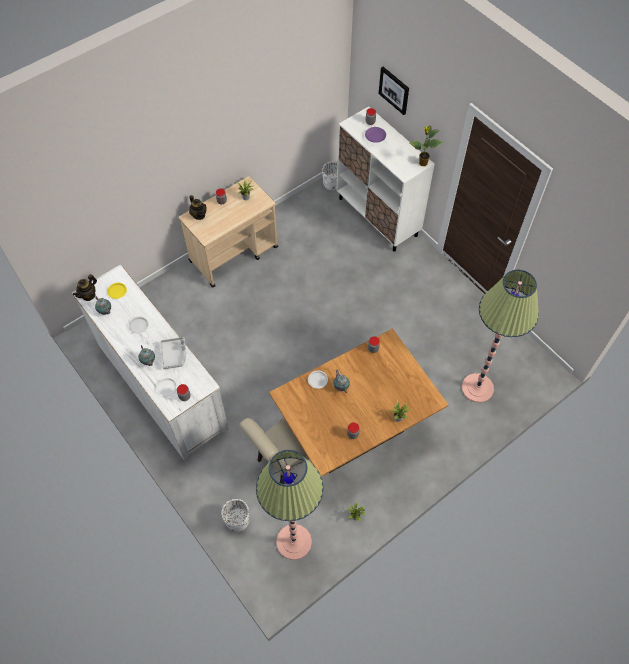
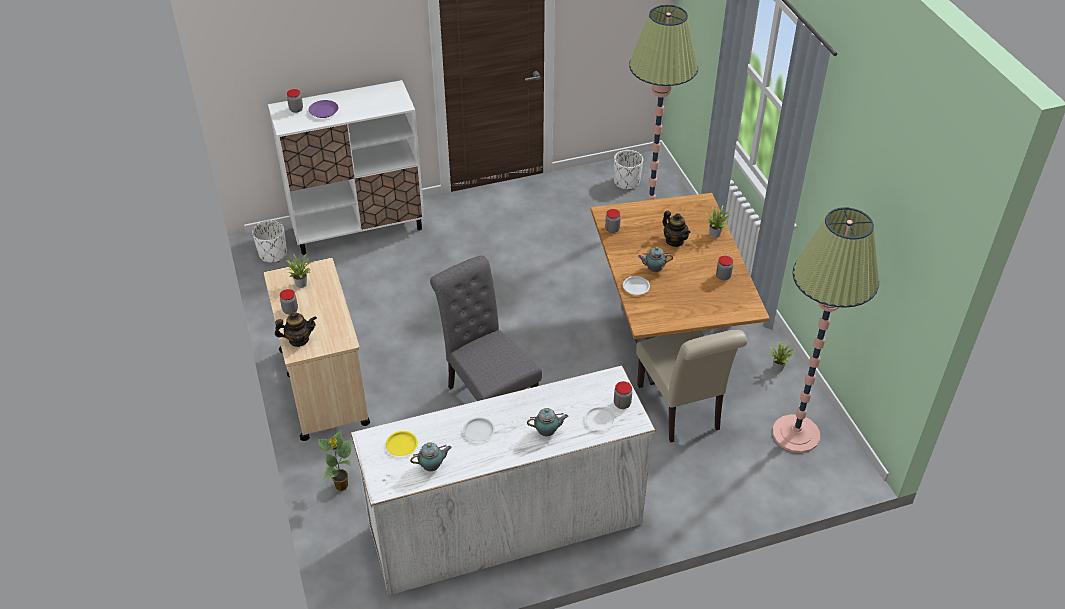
camera: 70 degrees left, 15 degrees down
teapot [73,274,97,301] -> teapot moved to [662,211,690,247]
grey tray [160,337,186,369] -> none
white planter [221,499,249,532] -> white planter moved to [614,150,643,190]
picture [379,67,409,115] -> none
potted plant [410,125,442,166] -> potted plant moved to [318,430,352,491]
none -> grey chair [430,256,542,401]

